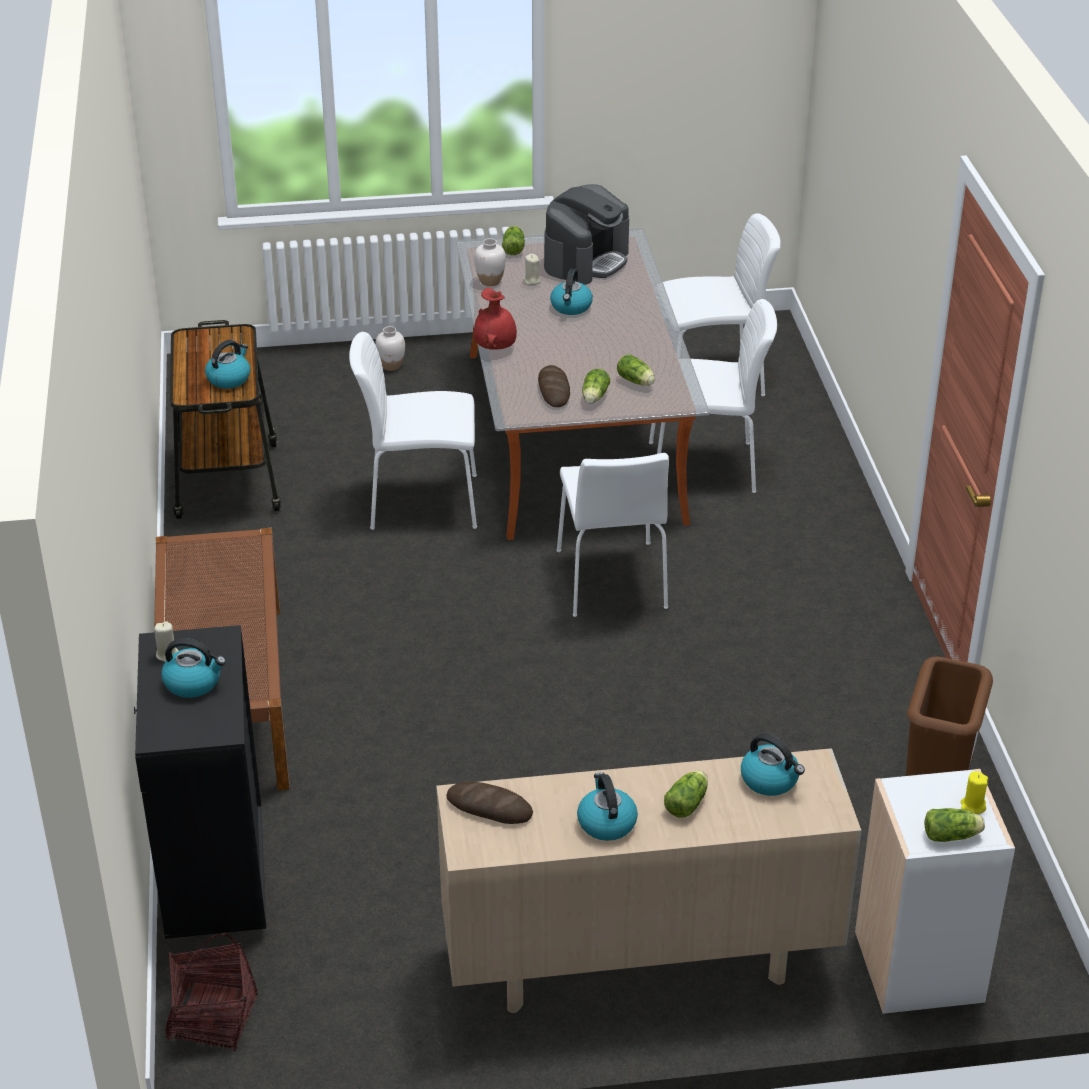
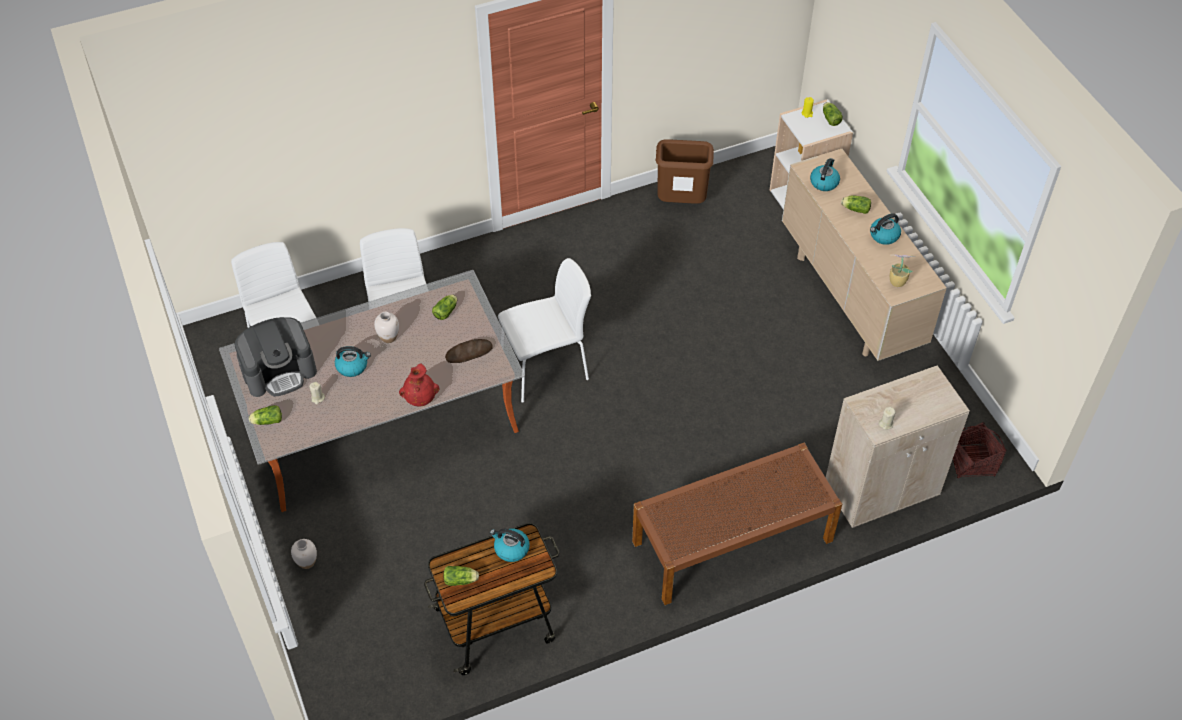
camera: 105 degrees left, 15 degrees up
black cabinet [134,625,266,939] -> beige cabinet [826,365,970,528]
kettle [161,638,226,698] -> none
white chair [349,332,477,530] -> none
bread [446,782,533,824] -> potted plant [890,254,915,287]
white vase [474,238,506,286] -> white vase moved to [374,312,399,343]
coffee machine [544,184,629,285] -> coffee machine turned 135 degrees clockwise [234,317,317,397]
lettuce [582,369,610,403] -> lettuce moved to [443,566,479,586]

